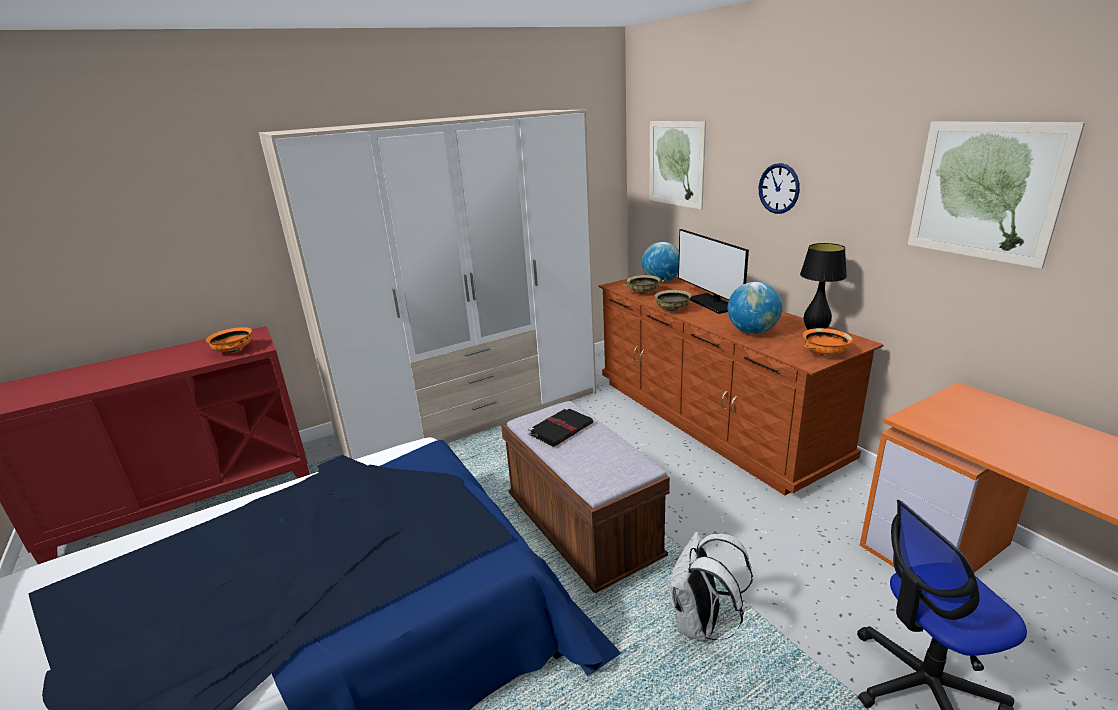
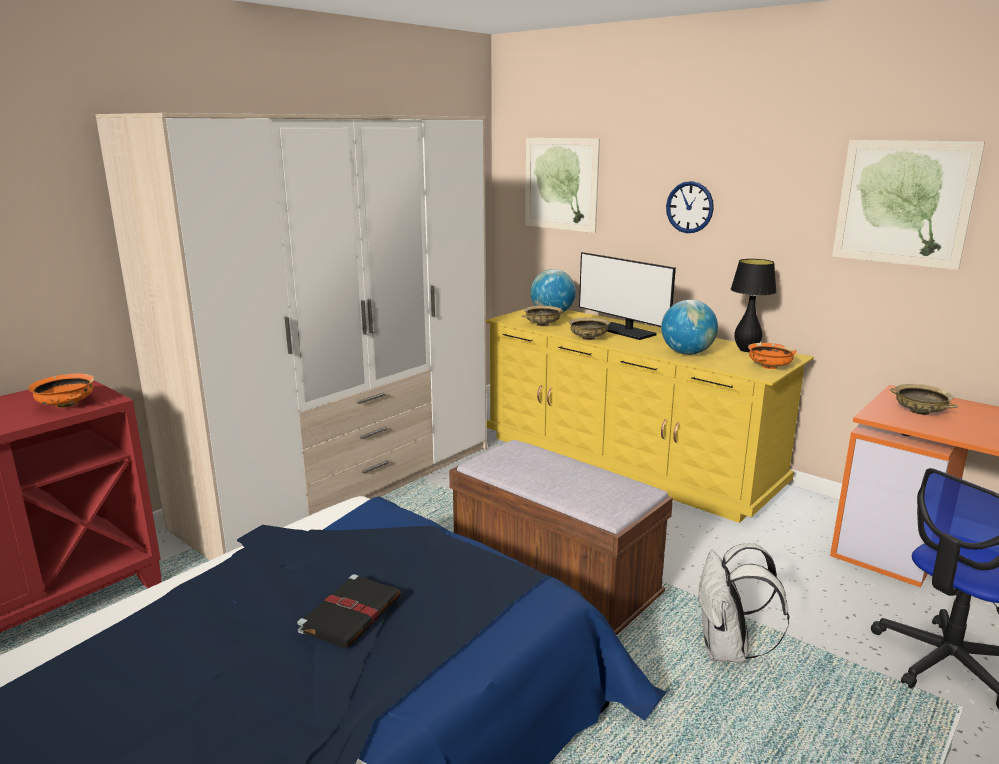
camera: 20 degrees left, 5 degrees down
black book [528,407,593,447] -> black book moved to [297,574,401,648]
brown dresser [599,274,884,495] -> yellow dresser [486,309,814,523]
none -> beige bowl [890,384,958,415]

